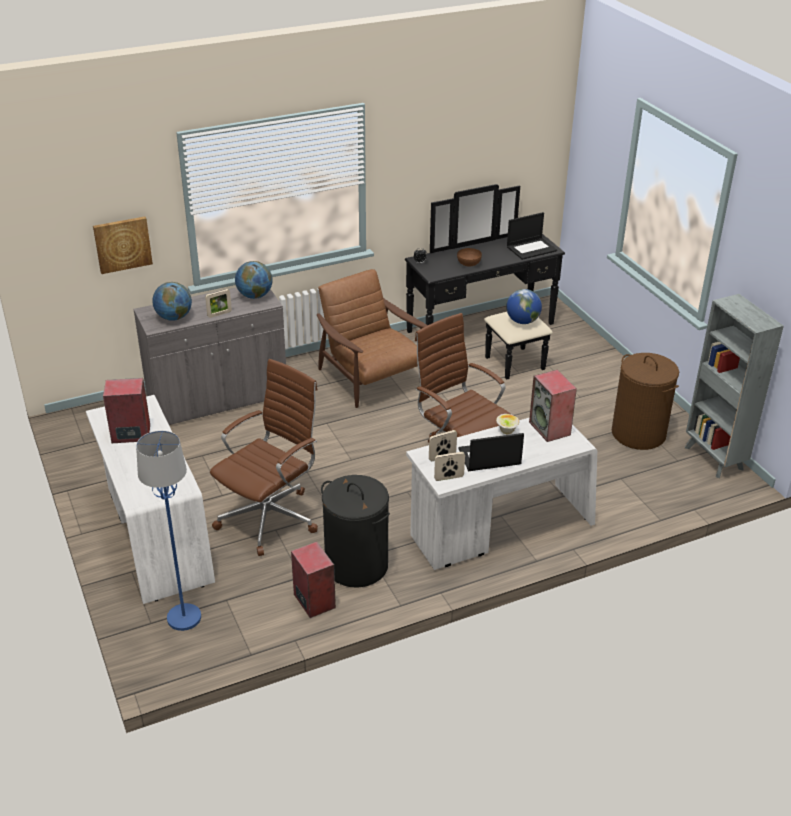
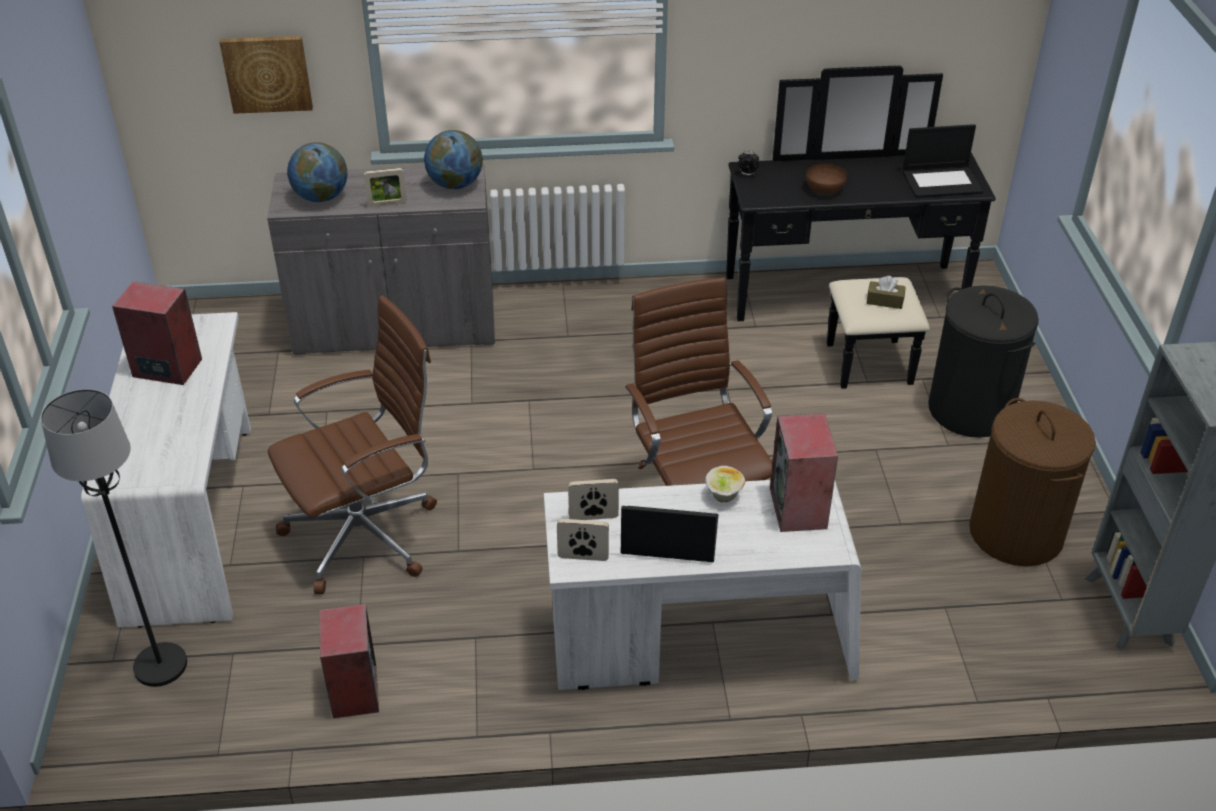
camera: 20 degrees right, 5 degrees up
blue floor lamp [136,431,201,631] -> black floor lamp [41,389,187,687]
brown armchair [317,269,427,408] -> none
black laundry basket [321,475,390,587] -> black laundry basket moved to [928,285,1039,438]
globe [506,289,542,324] -> brown tissue box [866,276,906,309]

